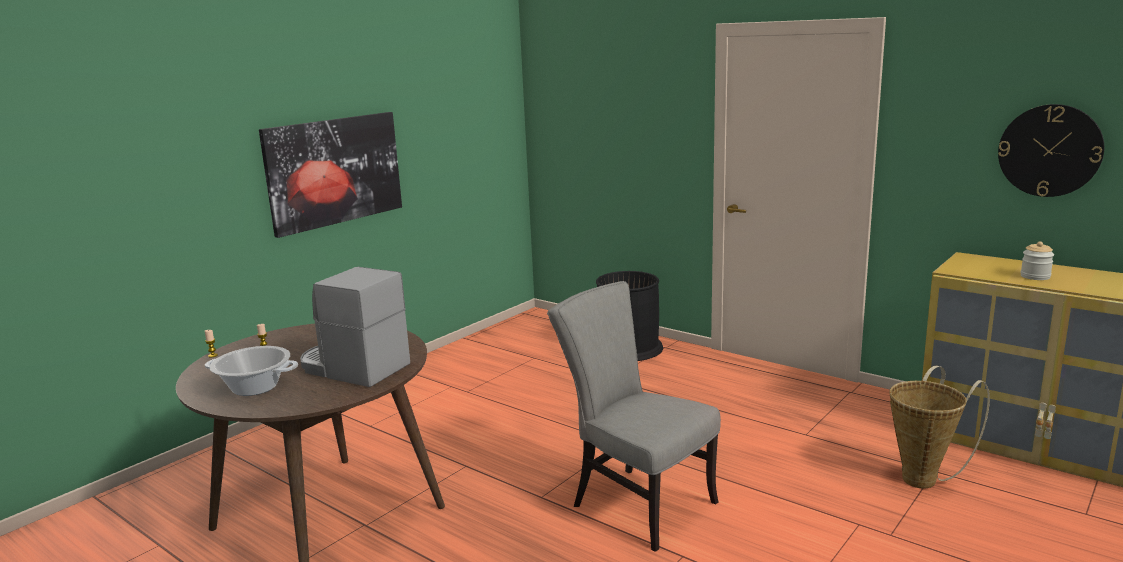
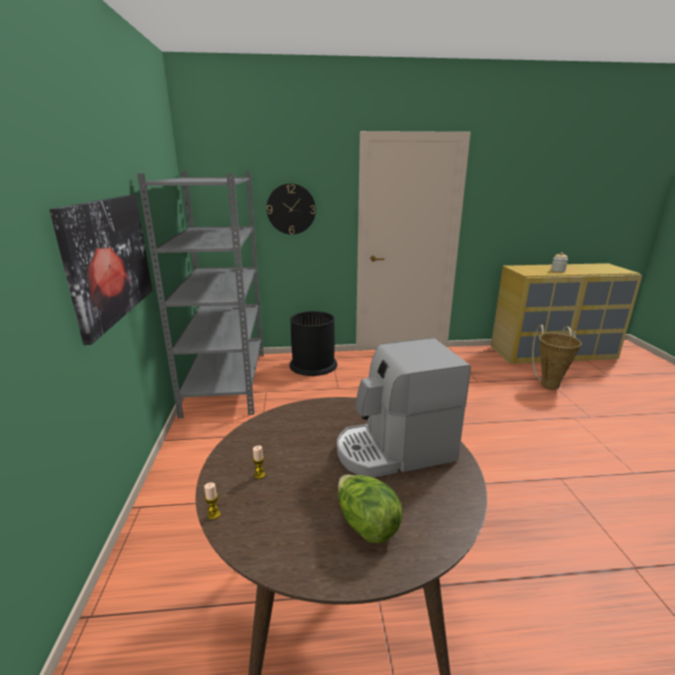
camera: 45 degrees left, 5 degrees up
cooking pot [205,346,298,396] -> lettuce [338,474,403,543]
grey chair [547,281,721,552] -> none
wall clock [998,104,1104,197] -> wall clock moved to [267,183,316,234]
none -> grey bookcase [137,171,264,418]

